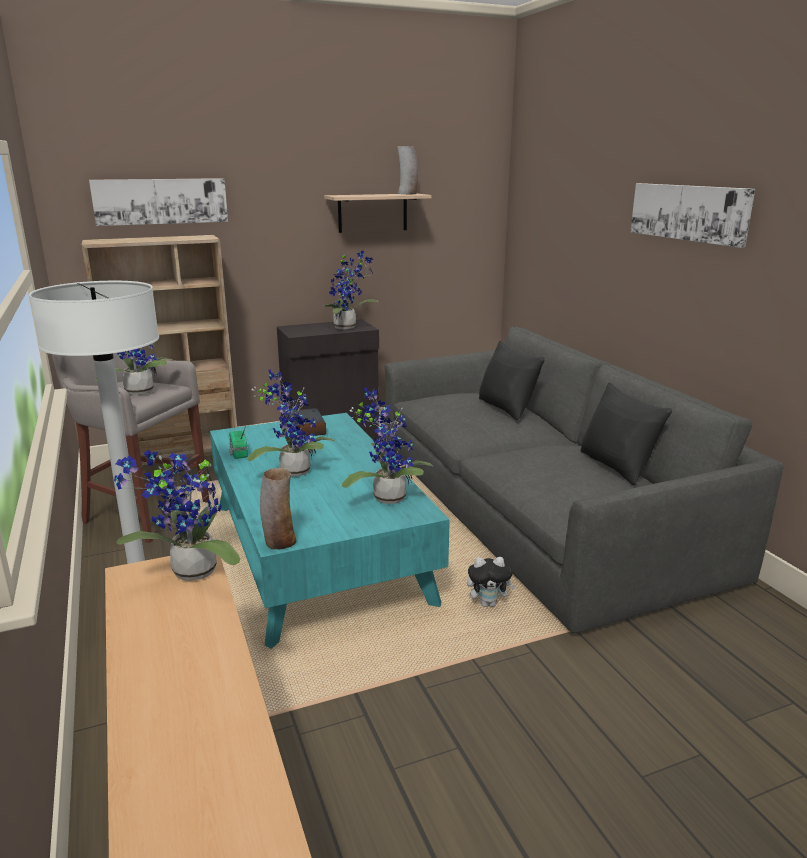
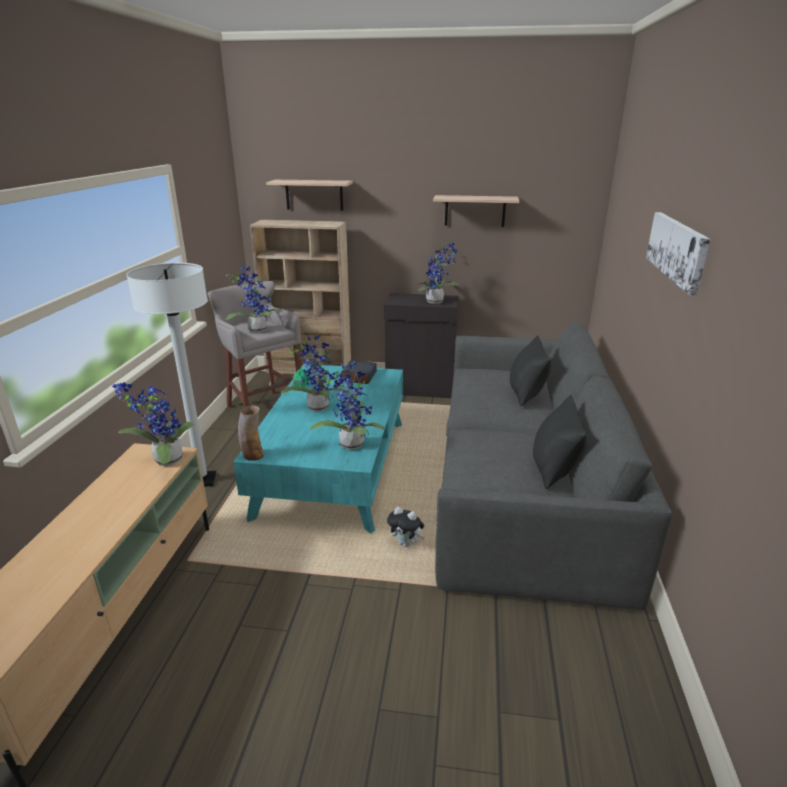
camera: 30 degrees right, 5 degrees up
picture [89,178,228,226] -> shelf [266,180,353,211]
vase [397,146,418,195] -> none

